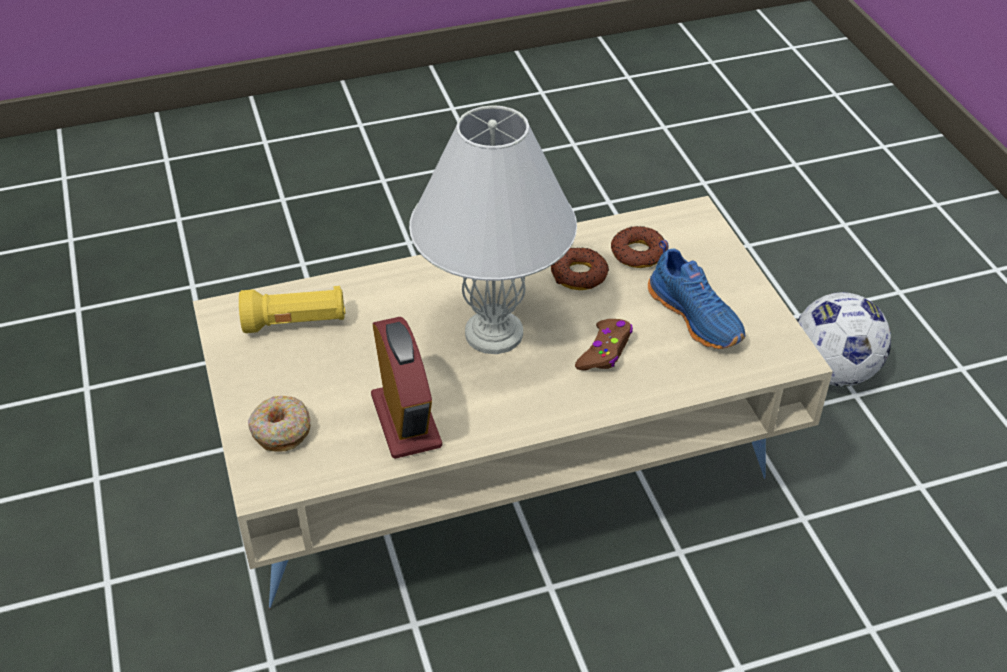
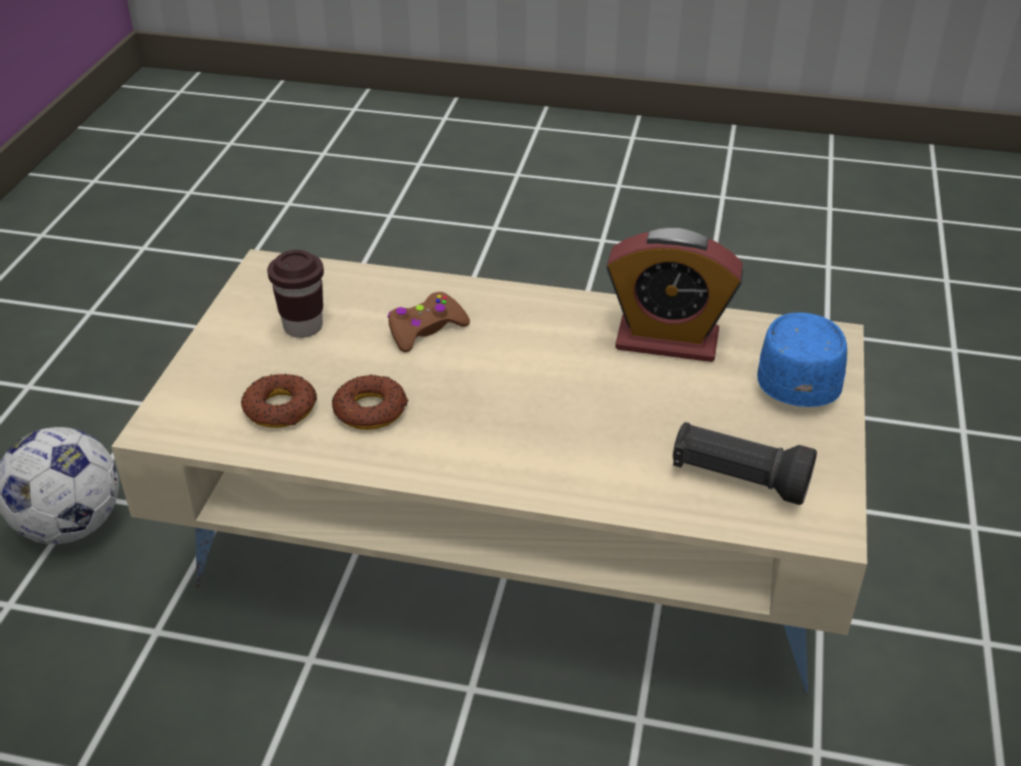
camera: 150 degrees left, 5 degrees down
yellow flashlight [239,286,345,333] -> black flashlight [673,422,817,505]
donut [248,396,311,452] -> blue cap [757,313,847,407]
alarm clock [371,317,442,459] -> alarm clock turned 90 degrees counterclockwise [606,228,743,362]
white table lamp [409,105,577,354] -> none
blue shoe [648,240,745,349] -> brown cup [267,250,324,338]

